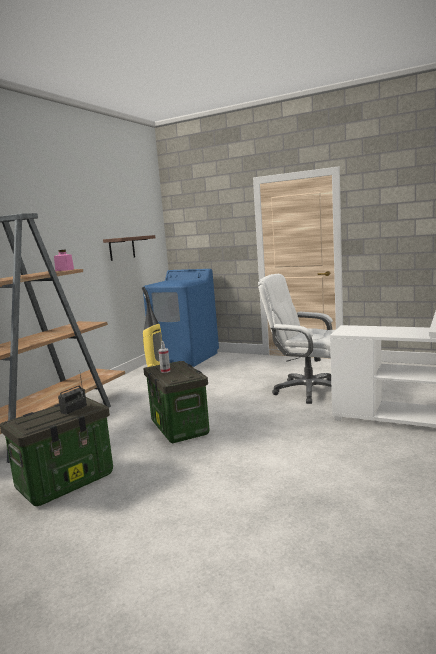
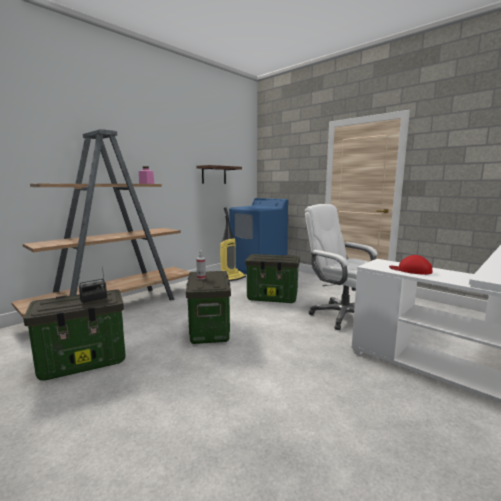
camera: 15 degrees right, 0 degrees up
none -> storage box [245,254,300,303]
none -> red cap [389,255,432,275]

